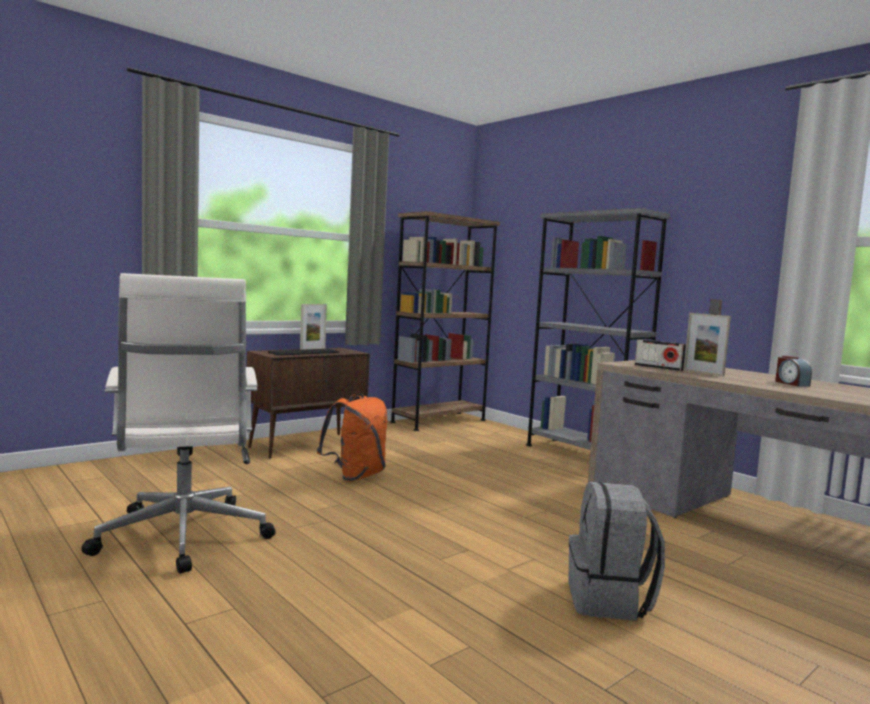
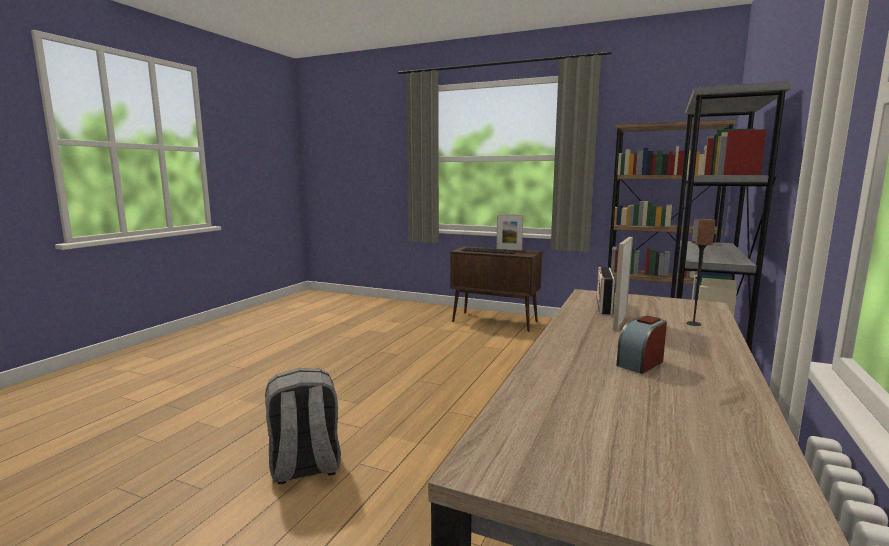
camera: 65 degrees right, 5 degrees up
white office chair [81,273,276,574] -> none
orange backpack [317,393,387,482] -> none

